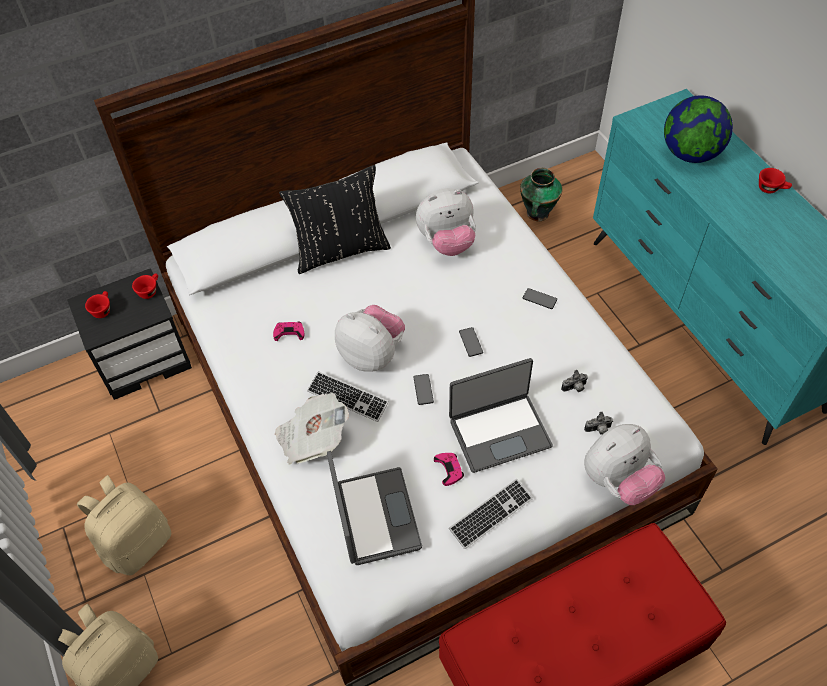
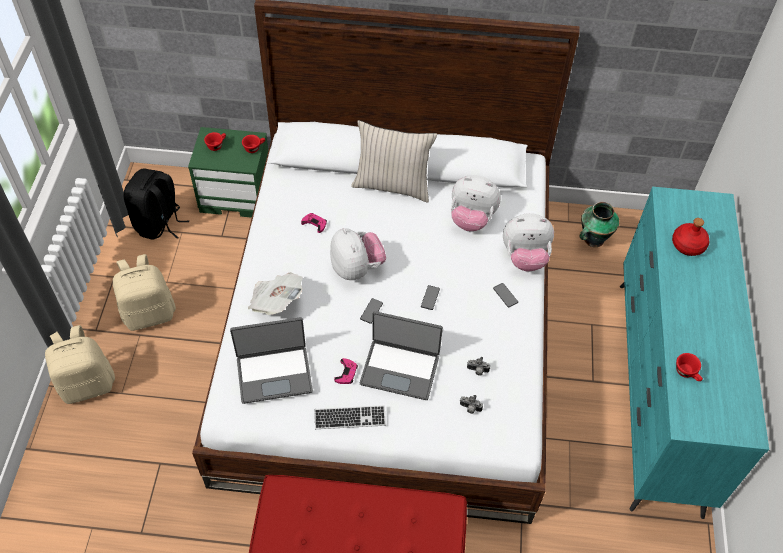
camera: 30 degrees right, 0 degrees up
black nightstand [67,268,192,400] -> green nightstand [188,127,268,218]
black pillow [279,165,391,274] -> beige pillow [351,120,437,202]
keyboard [307,371,389,422] -> none
laptop [327,451,422,565] -> laptop turned 60 degrees clockwise [230,317,313,404]
plush toy [584,424,666,505] -> plush toy moved to [503,213,554,272]
globe [664,95,733,163] -> red bottle [672,218,709,256]
red cup [759,168,792,193] -> red cup moved to [676,353,703,381]
none -> black backpack [123,168,189,239]

